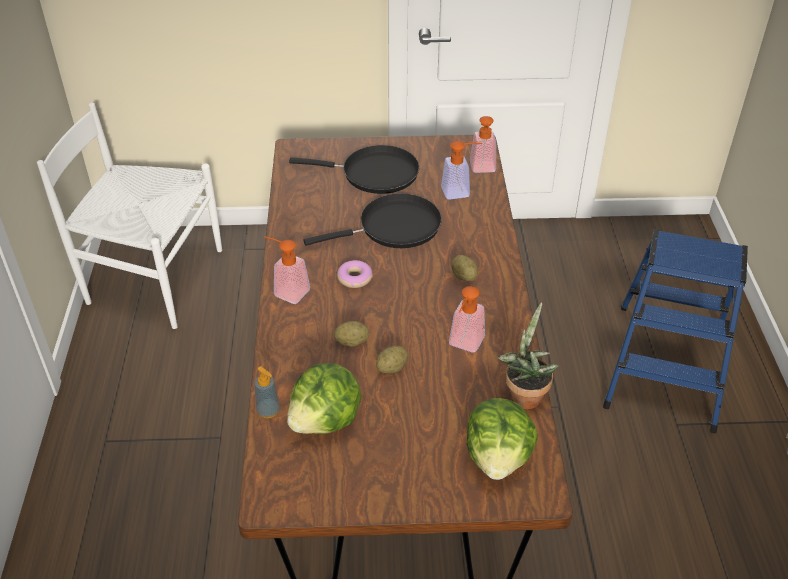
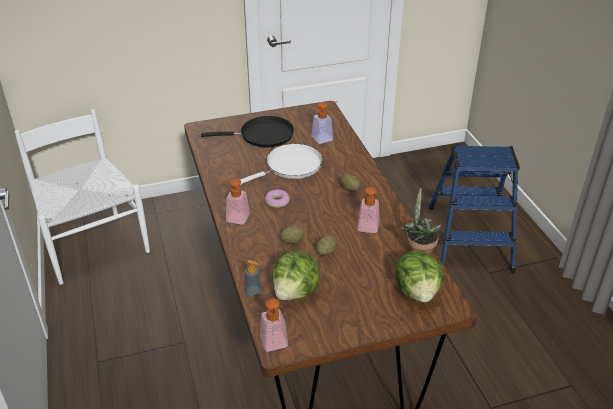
camera: 15 degrees left, 5 degrees down
white chair [37,103,222,329] -> white chair turned 60 degrees clockwise [15,109,150,285]
black frying pan [304,193,442,248] -> white frying pan [240,144,323,185]
soap dispenser [470,116,496,173] -> soap dispenser moved to [260,298,288,352]

